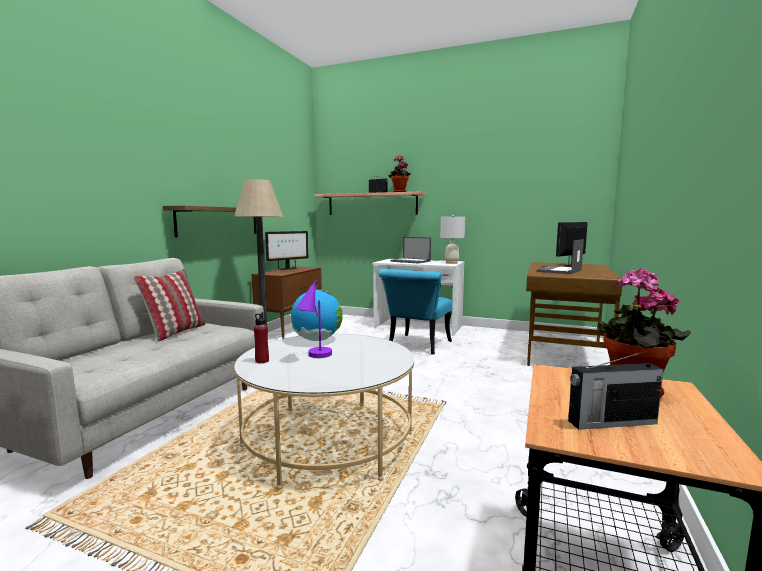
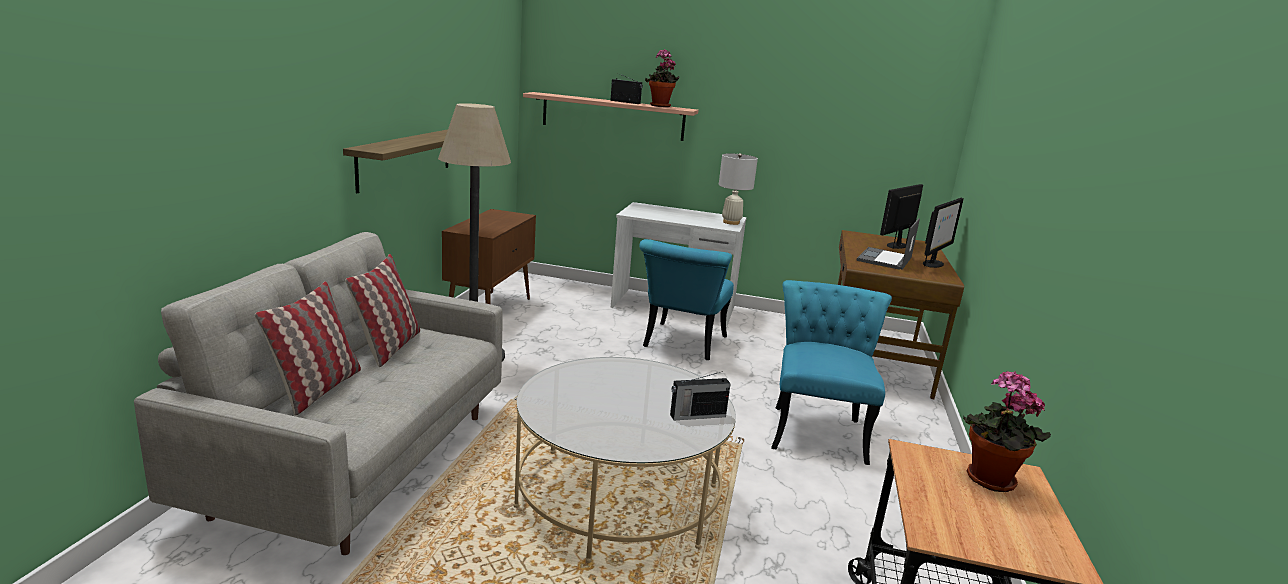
camera: 10 degrees left, 10 degrees up
red bottle [254,312,269,363] -> none
monitor [265,231,309,270] -> monitor moved to [923,198,964,268]
globe [291,290,343,341] -> none
purple table lamp [295,281,332,358] -> none
laptop [390,237,431,264] -> none
radio [568,351,663,430] -> radio moved to [670,371,731,420]
none -> pillow [255,281,361,415]
none -> turquoise chair [771,280,892,465]

